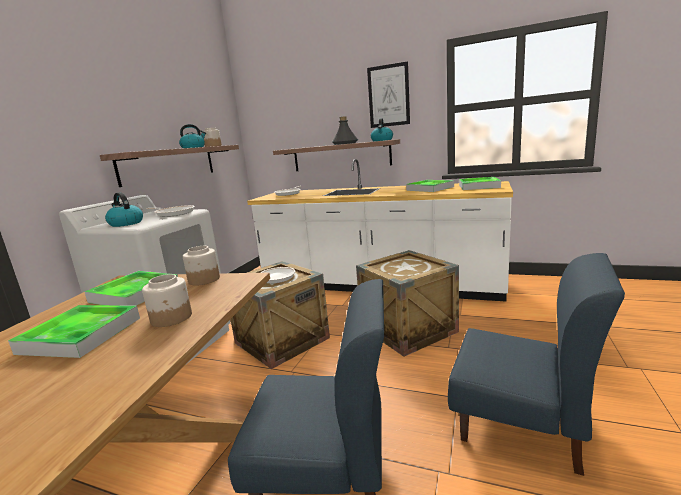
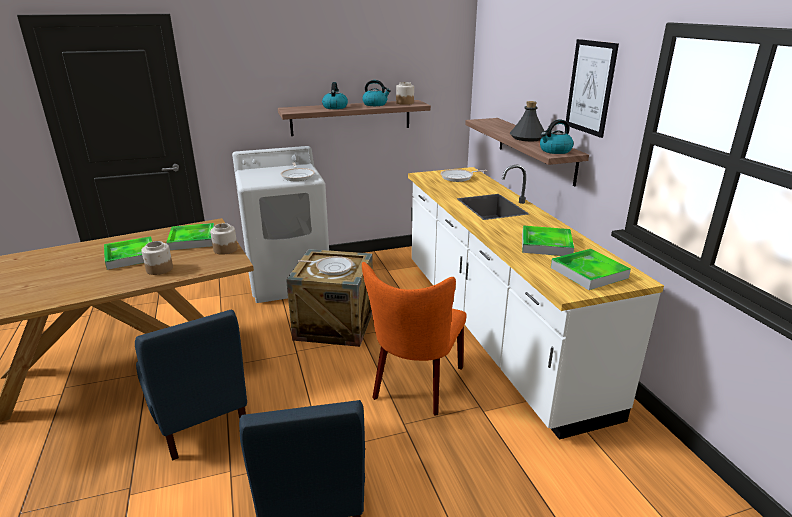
camera: 50 degrees right, 10 degrees up
kettle [105,192,143,227] -> kettle moved to [322,82,348,109]
crate [356,250,459,357] -> orange chair [362,262,467,416]

